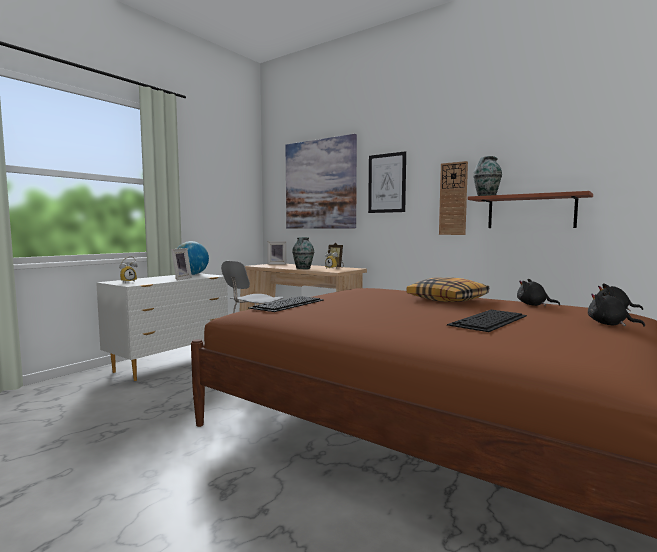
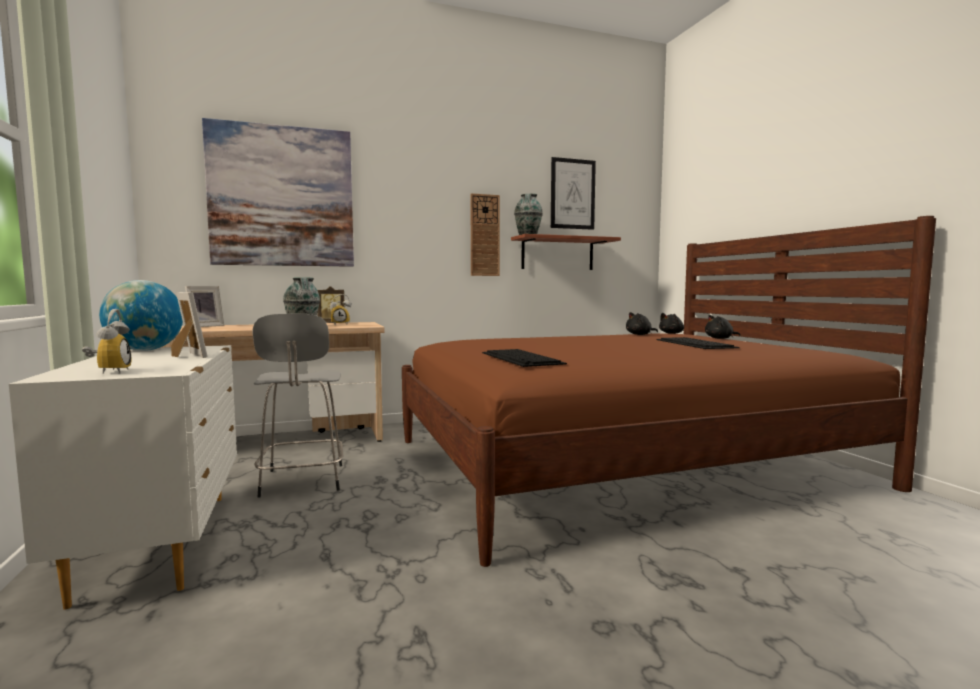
camera: 55 degrees left, 0 degrees up
picture [368,151,406,213] -> picture moved to [551,157,596,230]
pillow [406,277,489,302] -> none

